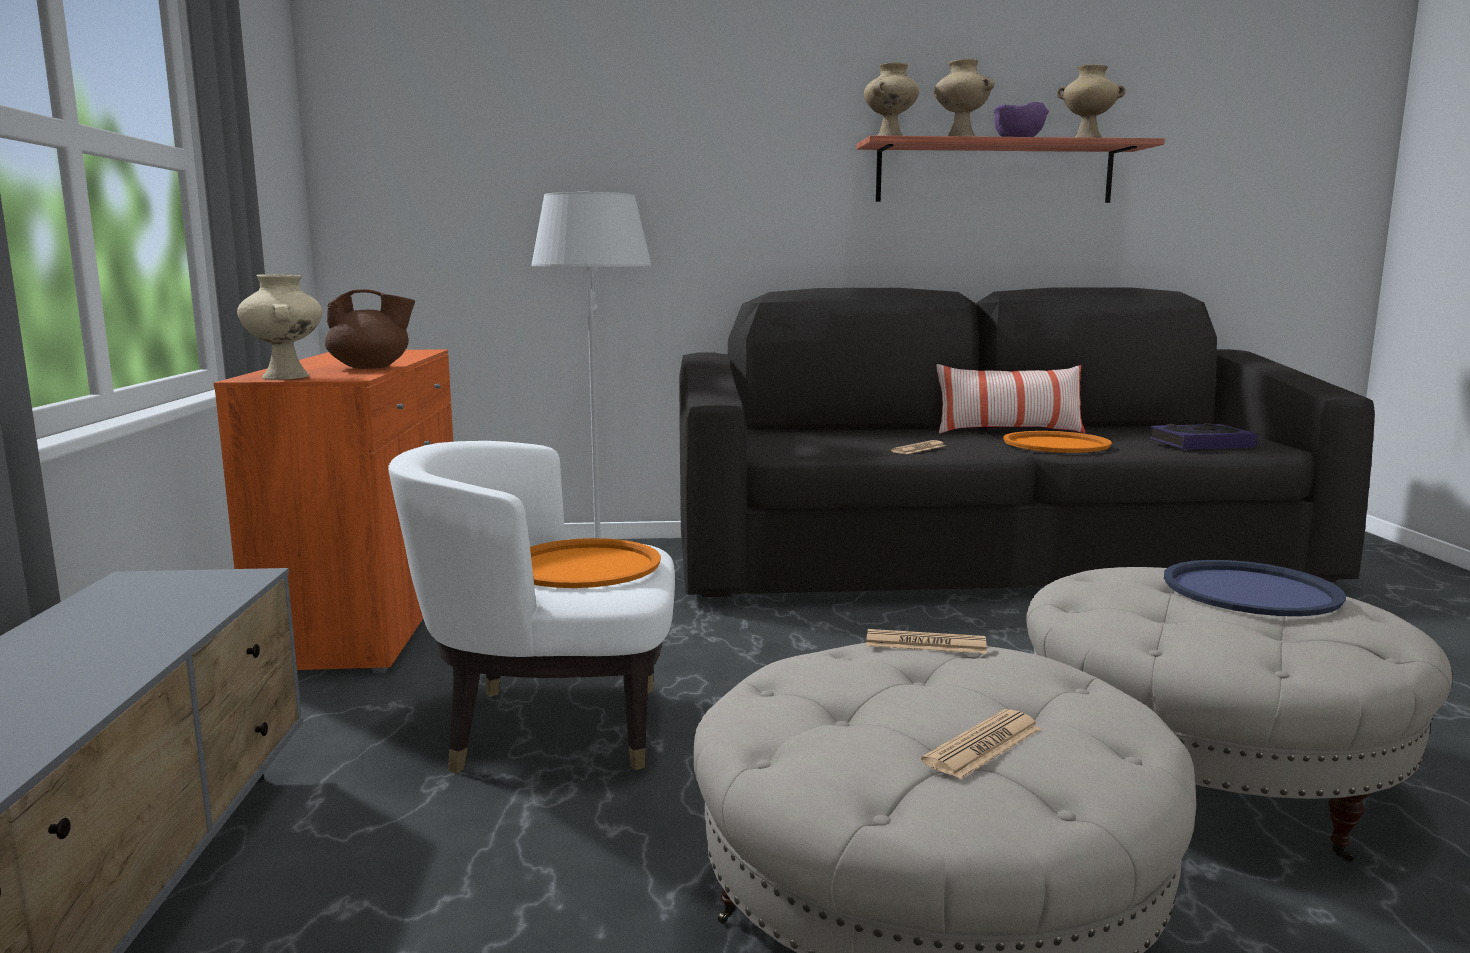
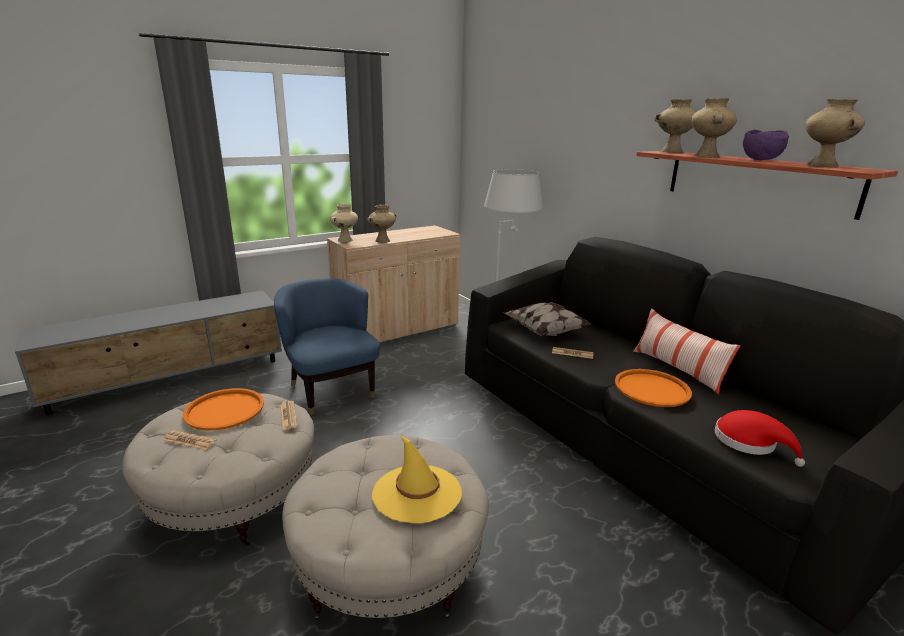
camera: 60 degrees right, 10 degrees up
orange cabinet [214,350,453,674] -> beige cabinet [327,225,460,342]
brown teapot [325,289,415,369] -> beige vase [367,204,396,243]
white armchair [388,441,675,773] -> blue armchair [274,278,380,415]
orange tray [530,538,661,588] -> orange tray moved to [183,388,264,430]
book [1149,423,1258,450] -> red hat [715,410,805,467]
blue tray [1164,560,1346,616] -> yellow hat [372,435,462,524]
none -> pillow [505,302,591,336]

